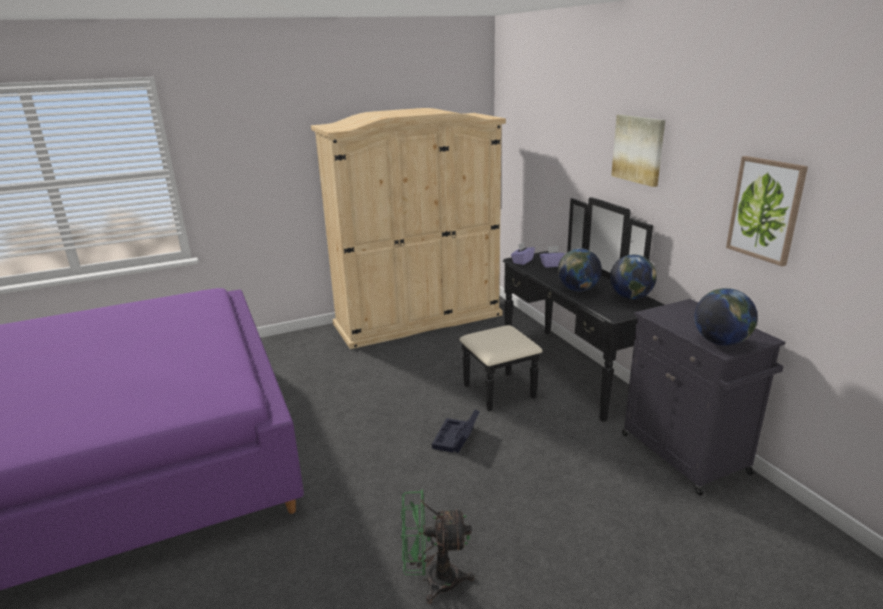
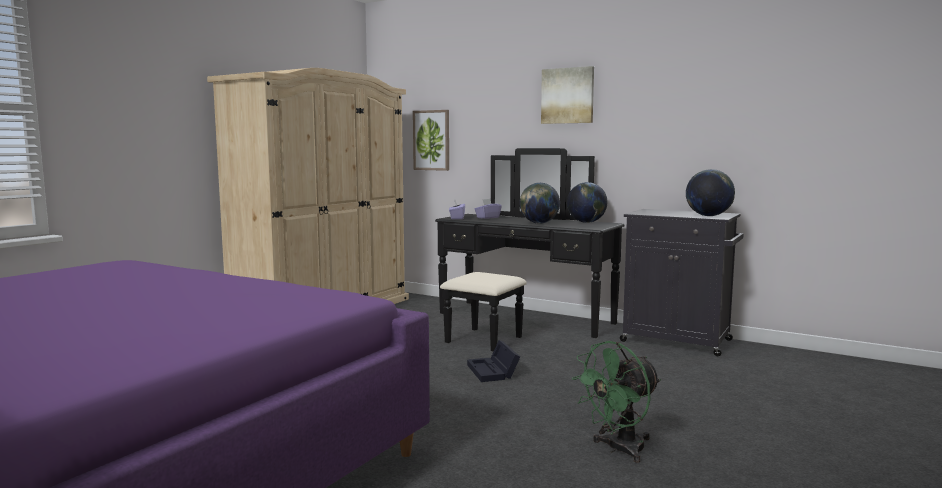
camera: 35 degrees left, 15 degrees down
picture [726,156,808,266] -> picture moved to [413,110,449,171]

